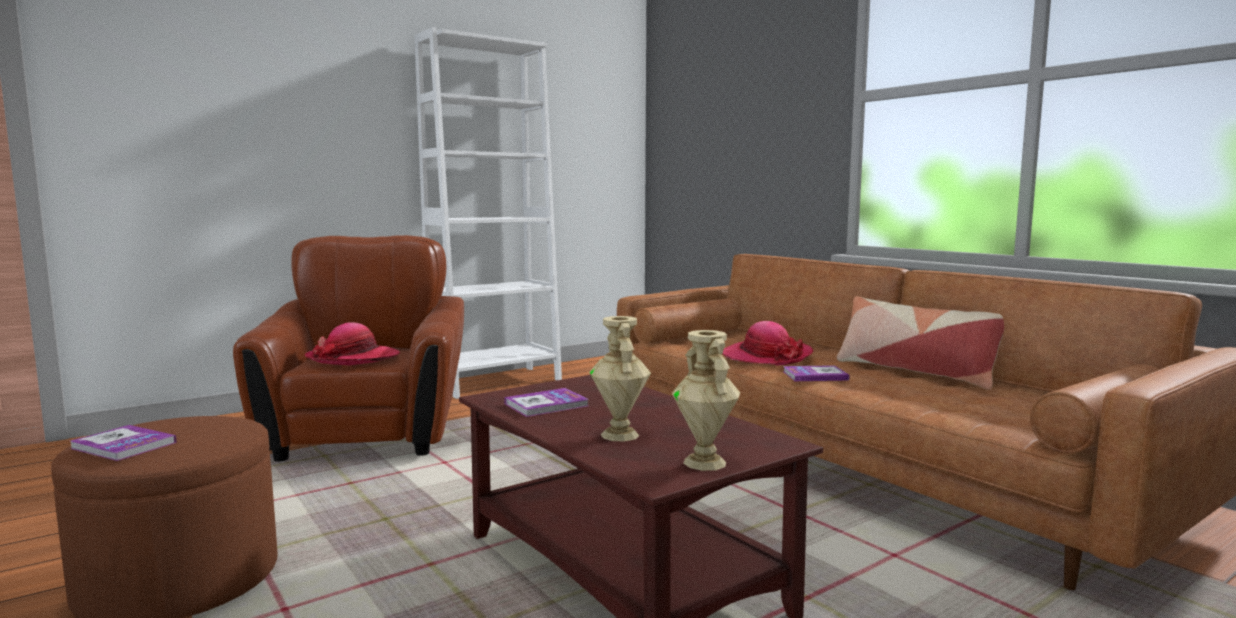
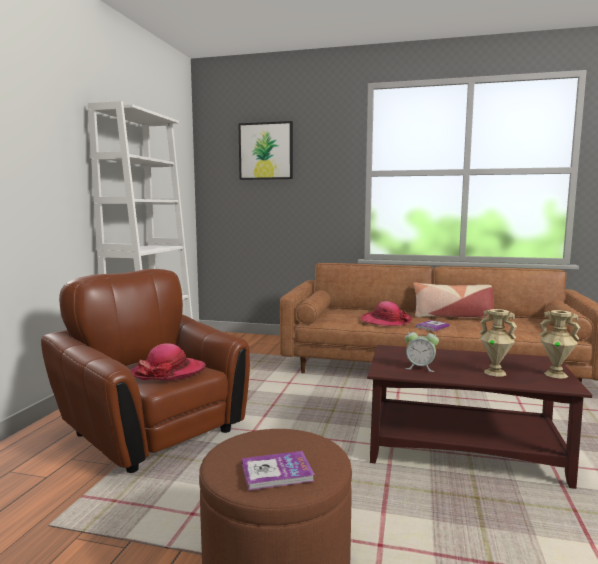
camera: 40 degrees left, 0 degrees up
book [504,388,588,417] -> alarm clock [404,327,439,372]
none -> picture [238,121,293,180]

